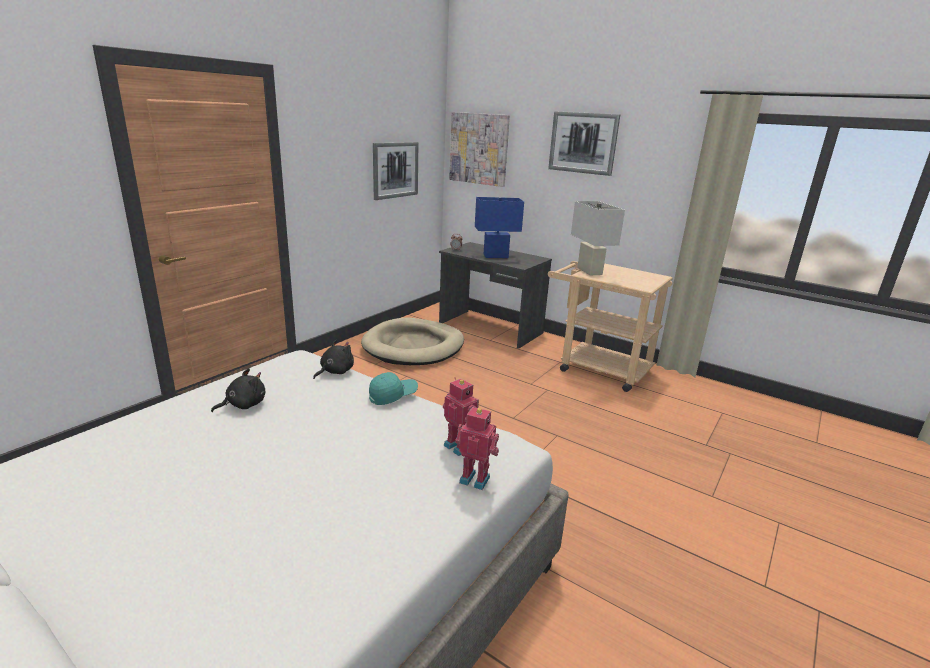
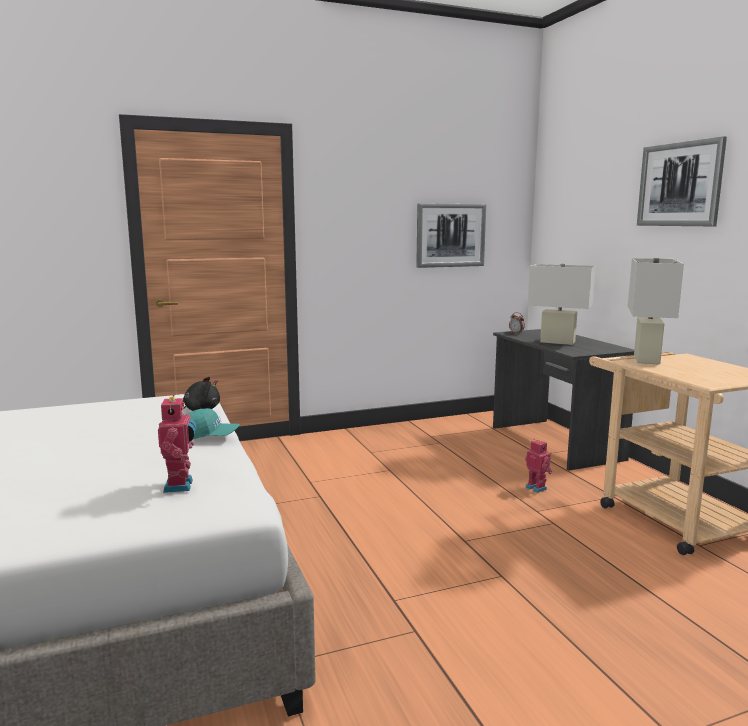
camera: 35 degrees right, 10 degrees down
black plush toy [211,368,265,412] -> none
beige dog bed [361,317,464,365] -> none
picture [449,112,510,187] -> none
toy robot [455,407,499,490] -> toy robot moved to [525,438,552,493]
blue table lamp [475,197,524,258] -> white table lamp [528,264,596,345]

